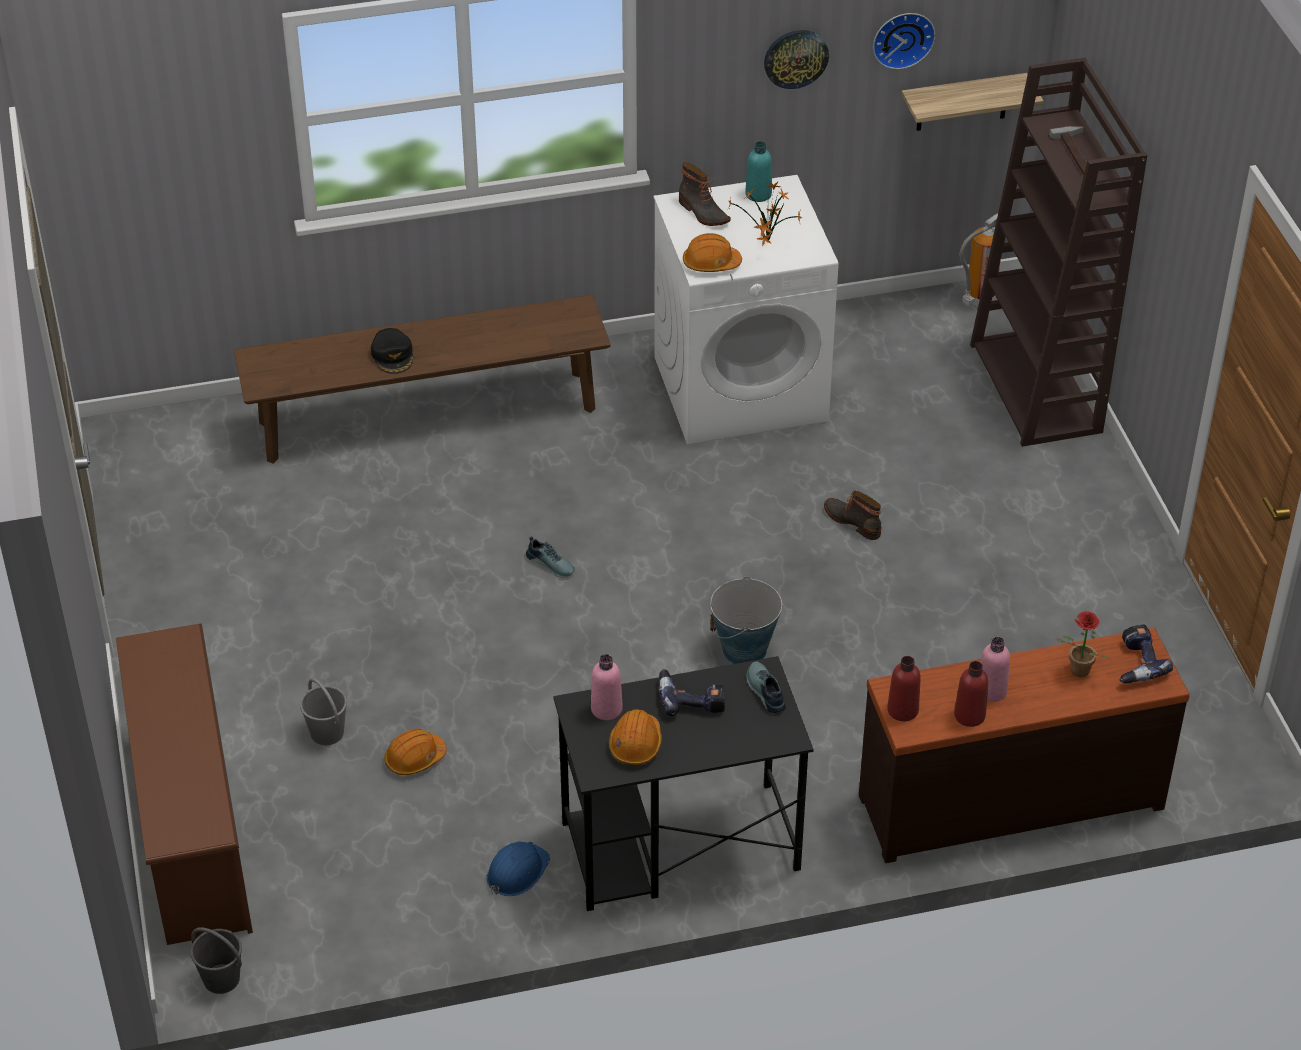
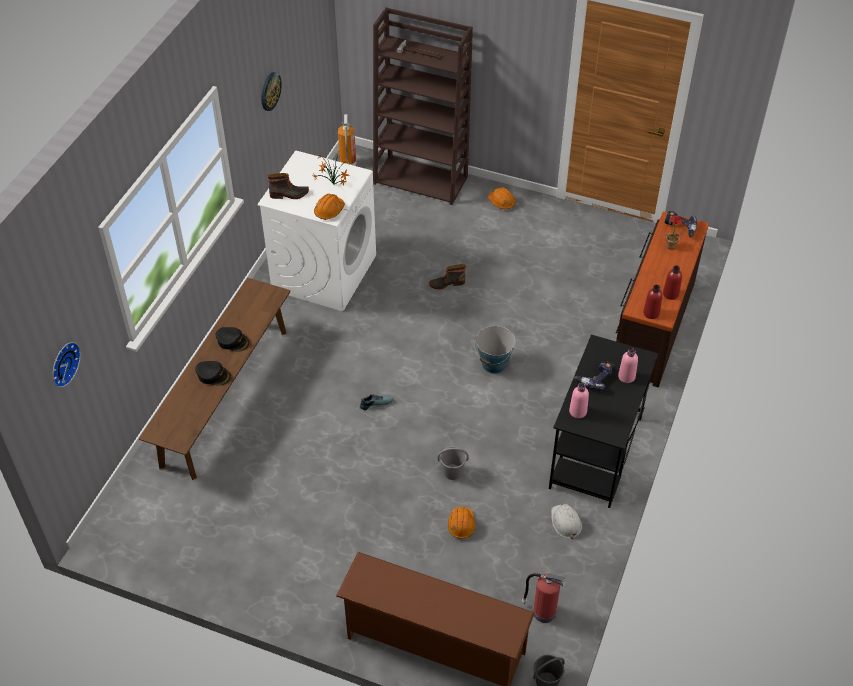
camera: 55 degrees left, 5 degrees up
grey bucket [300,678,347,745] -> grey bucket moved to [437,446,469,480]
blue hard hat [487,841,550,896] -> white hard hat [551,504,582,539]
orange hard hat [609,709,662,765] -> orange hard hat moved to [488,187,516,209]
turquoise bottle [745,141,772,202] -> none
shoe [746,662,786,713] -> none
wall clock [873,13,936,69] -> wall clock moved to [53,342,81,388]
shelf [901,73,1043,131] -> none
pink bottle [980,637,1010,702] -> pink bottle moved to [618,348,638,383]
none -> black cap [215,327,249,352]
none -> fire extinguisher [522,573,565,623]

